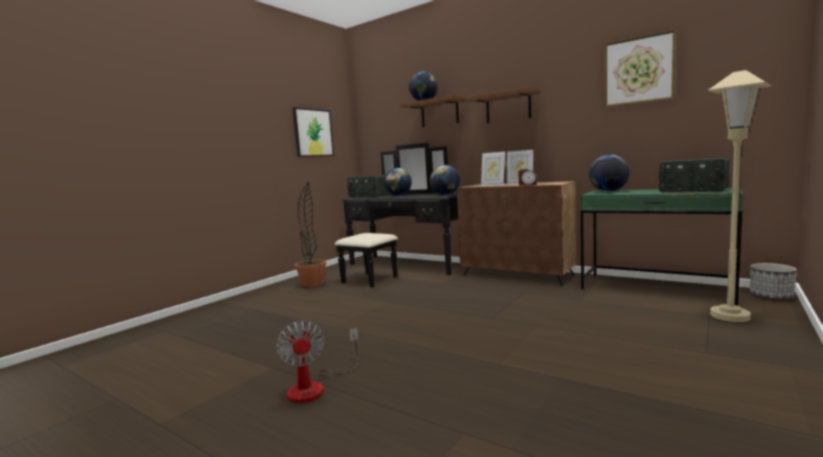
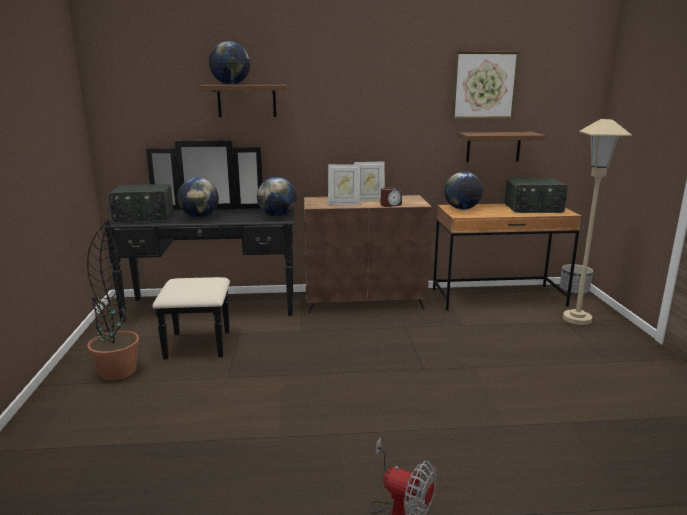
camera: 40 degrees left, 10 degrees up
picture [292,107,334,157] -> none
brown shelf [465,87,540,123] -> brown shelf moved to [457,132,546,162]
green desk [580,188,743,306] -> brown desk [433,204,581,311]

